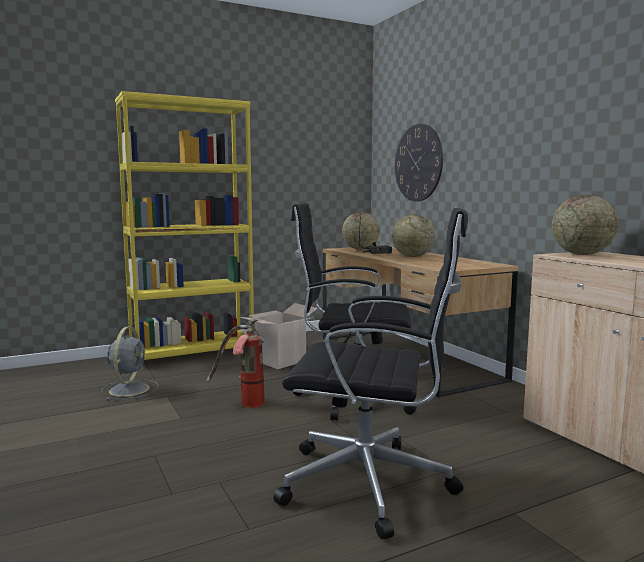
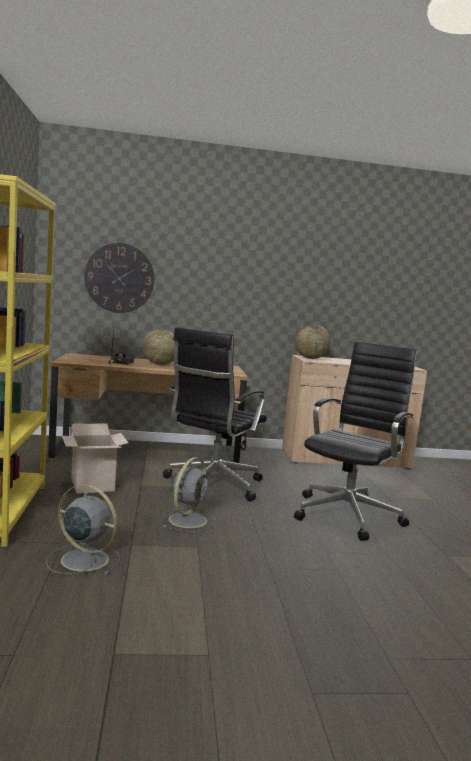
camera: 70 degrees left, 0 degrees up
fire extinguisher [207,319,265,408] -> grey fan [162,457,216,532]
globe [342,212,380,250] -> none

